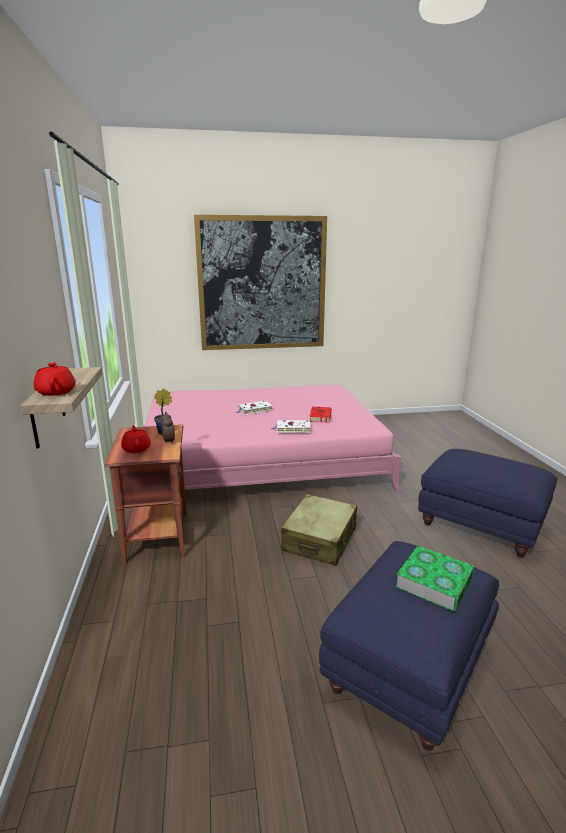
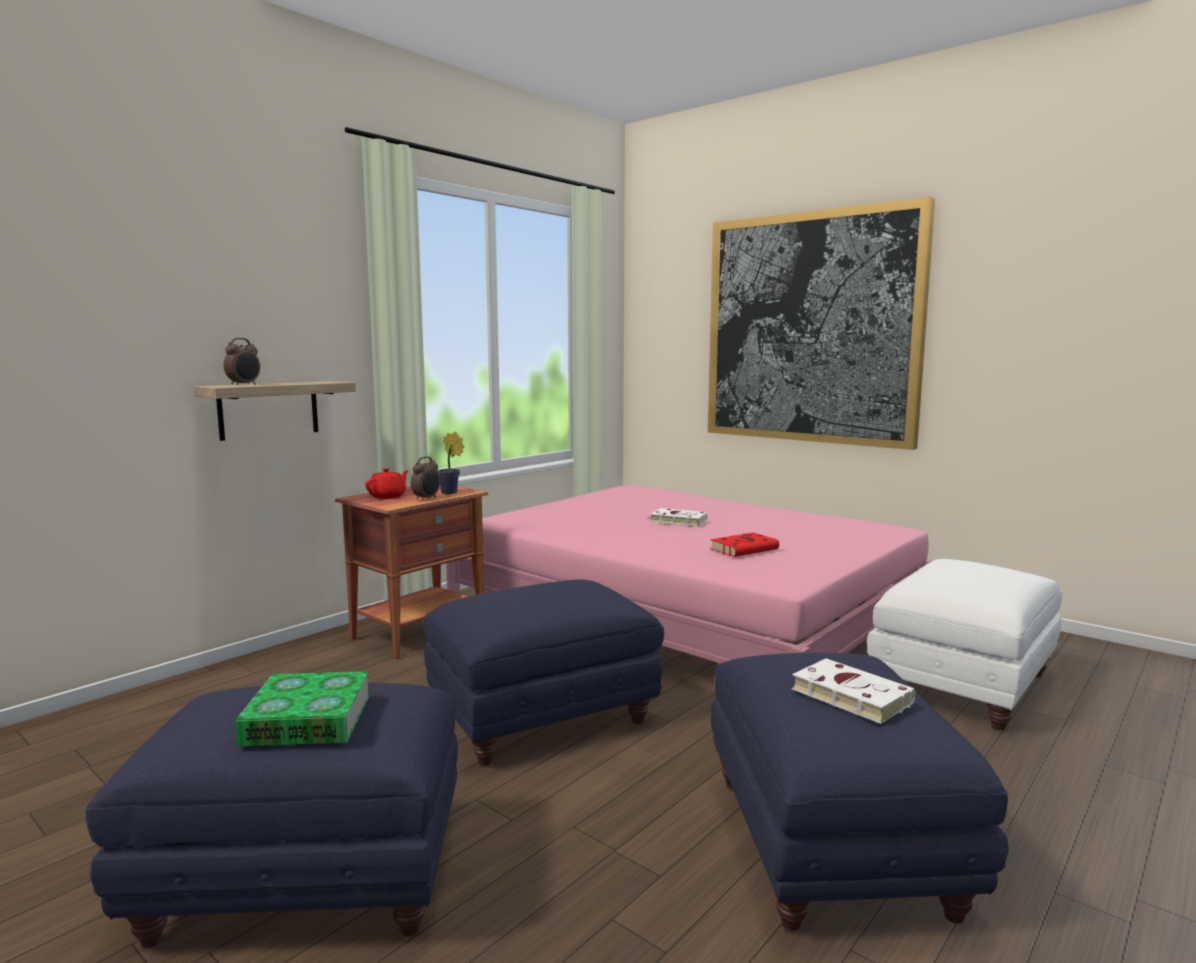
camera: 50 degrees right, 10 degrees down
red teapot [34,362,76,396] -> alarm clock [223,338,260,385]
white book [271,420,311,433] -> white book moved to [792,658,915,724]
beige suitcase [281,494,357,566] -> blue ottoman [423,580,664,766]
none -> white ottoman [867,559,1062,731]

